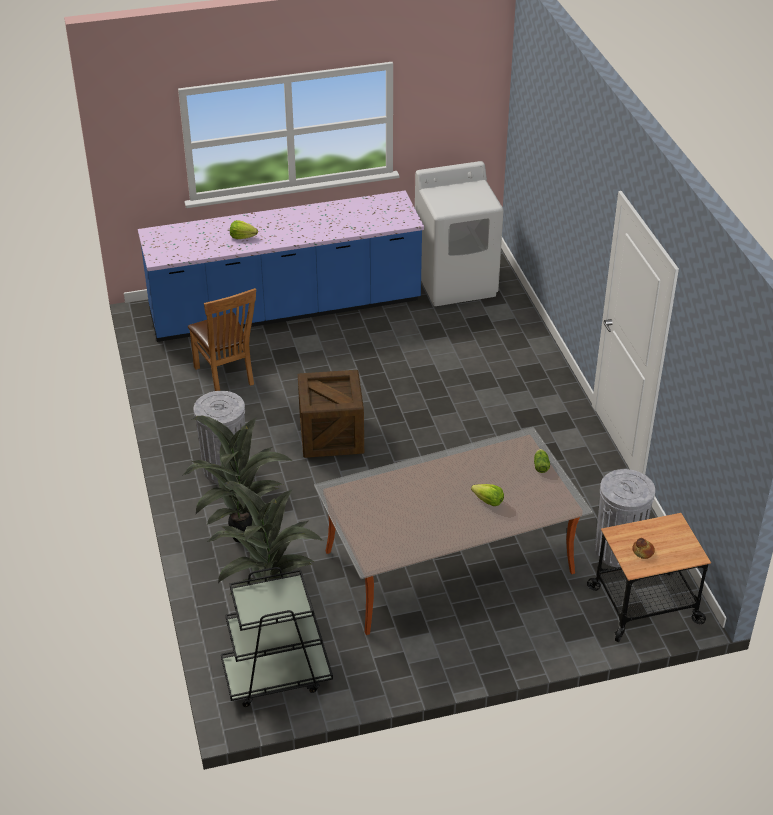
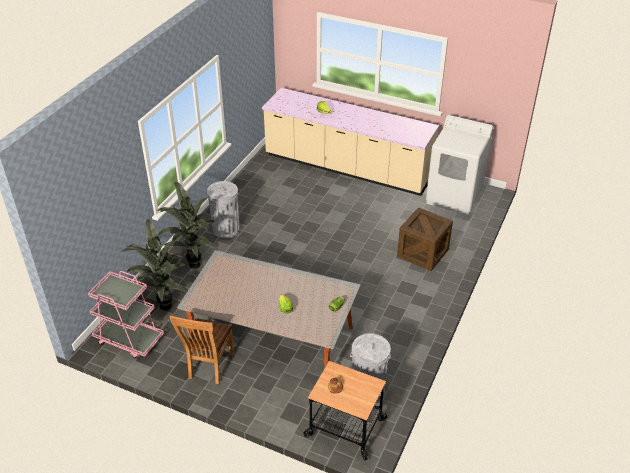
camera: 40 degrees right, 0 degrees up
blue counter [138,190,424,342] -> beige counter [262,88,439,196]
brown chair [188,288,256,391] -> brown chair moved to [170,315,234,384]
black cart [221,567,333,707] -> pink cart [88,271,164,358]
crate [298,370,364,458] -> crate moved to [397,208,453,271]

